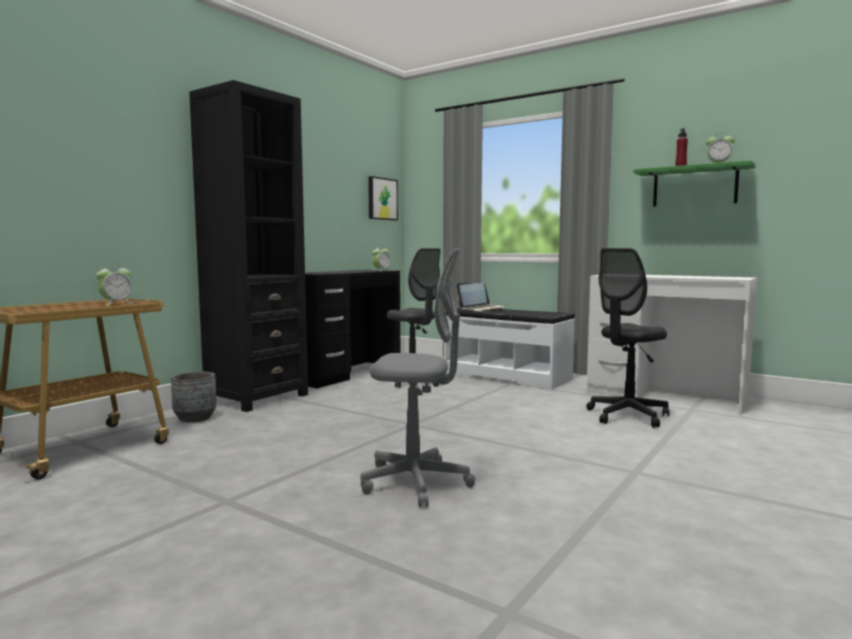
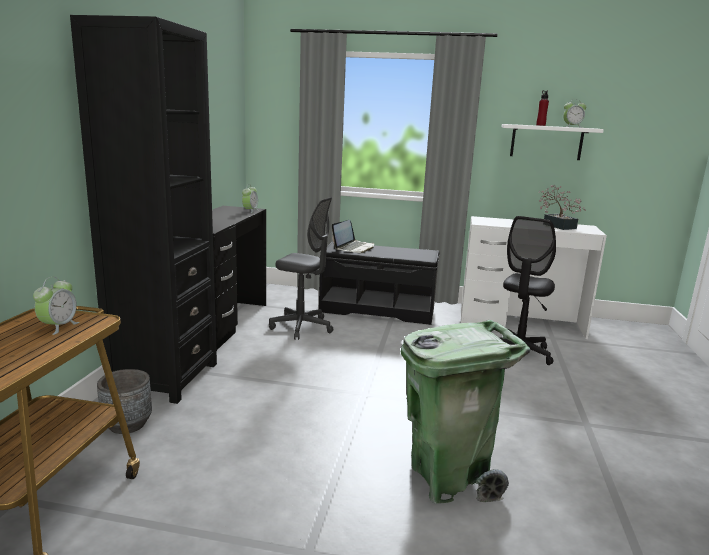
camera: 25 degrees left, 10 degrees up
grey office chair [361,248,475,507] -> green trash can [401,320,530,504]
picture [368,176,398,220] -> none
white bench [444,308,575,390] -> black bench [319,241,439,325]
green shelf [633,160,756,207] -> white shelf [502,124,604,160]
none -> potted plant [539,185,586,230]

